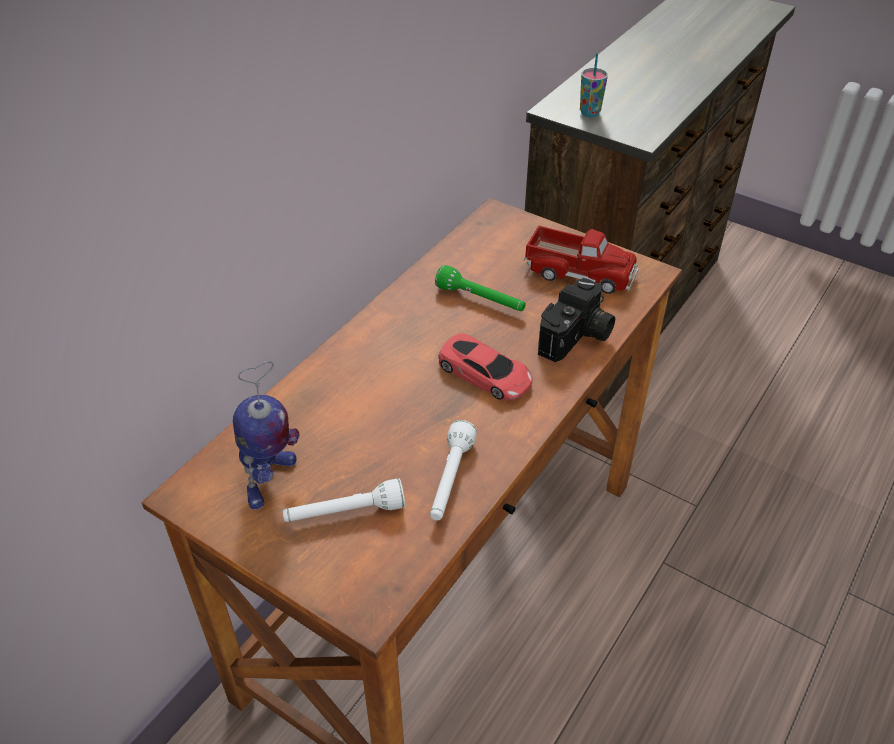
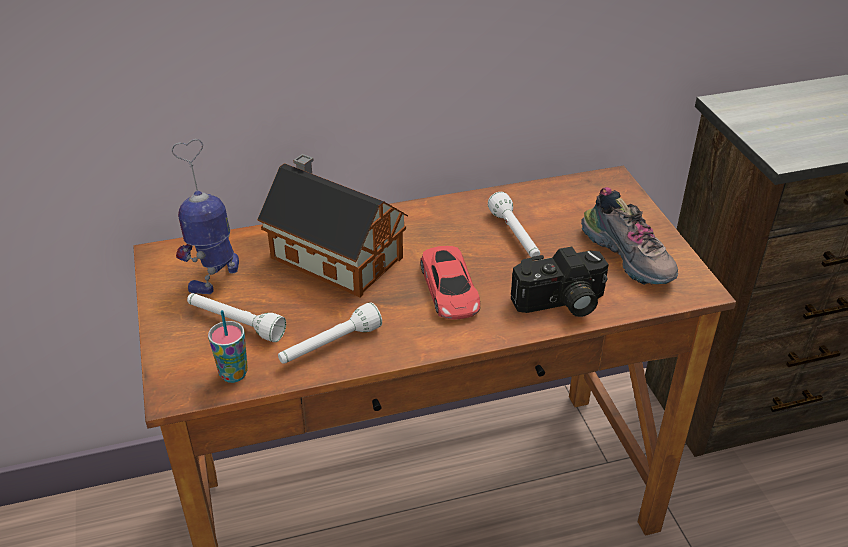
camera: 40 degrees right, 5 degrees down
toy robot [233,361,300,510] -> toy robot turned 150 degrees clockwise [172,139,239,294]
green flashlight [435,265,526,311] -> white flashlight [488,192,540,257]
toy truck [524,225,638,294] -> shoe [581,187,678,285]
cup [580,53,608,117] -> cup moved to [208,310,248,383]
none -> toy house [257,154,408,298]

